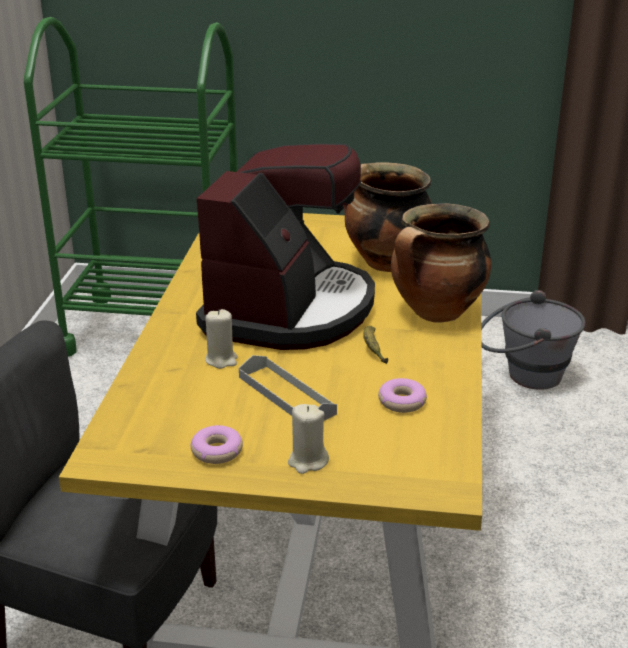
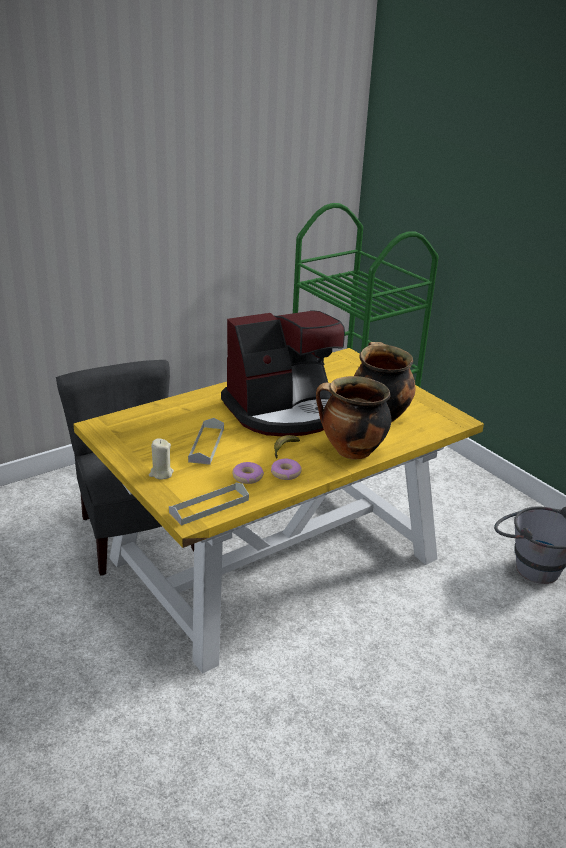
camera: 45 degrees right, 0 degrees up
donut [190,425,243,464] -> donut moved to [271,459,302,480]
beige candle [205,309,237,369] -> none
none -> grey tray [169,483,249,526]

